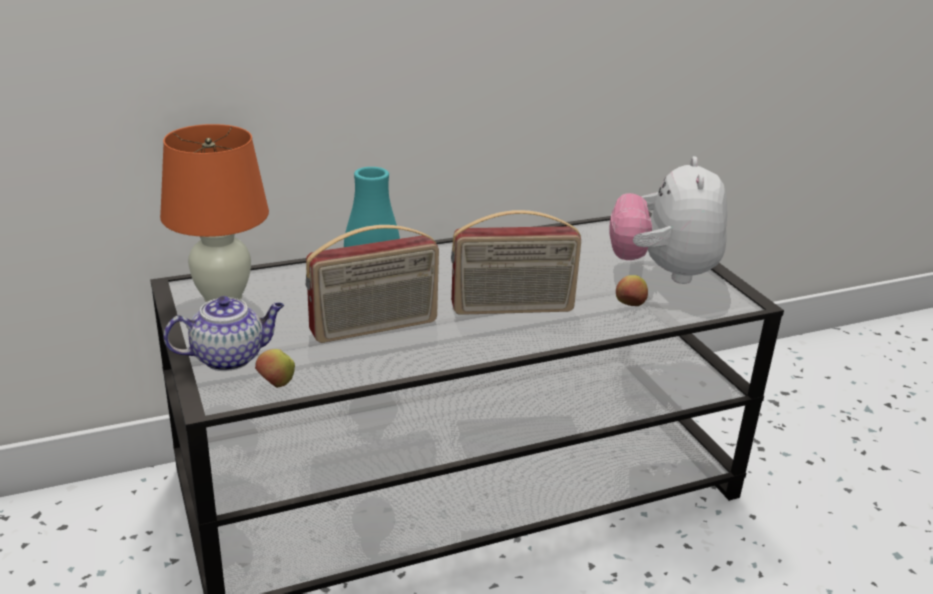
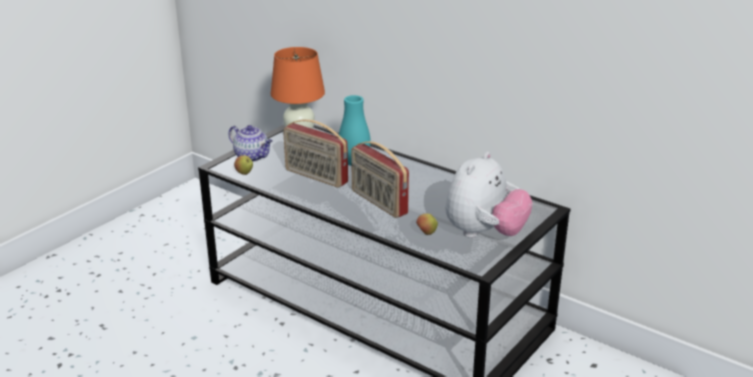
camera: 60 degrees right, 0 degrees up
plush toy [609,156,727,284] -> plush toy turned 150 degrees clockwise [446,152,533,238]

